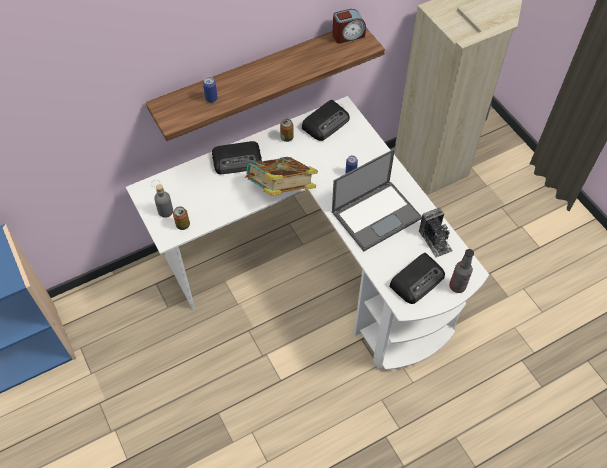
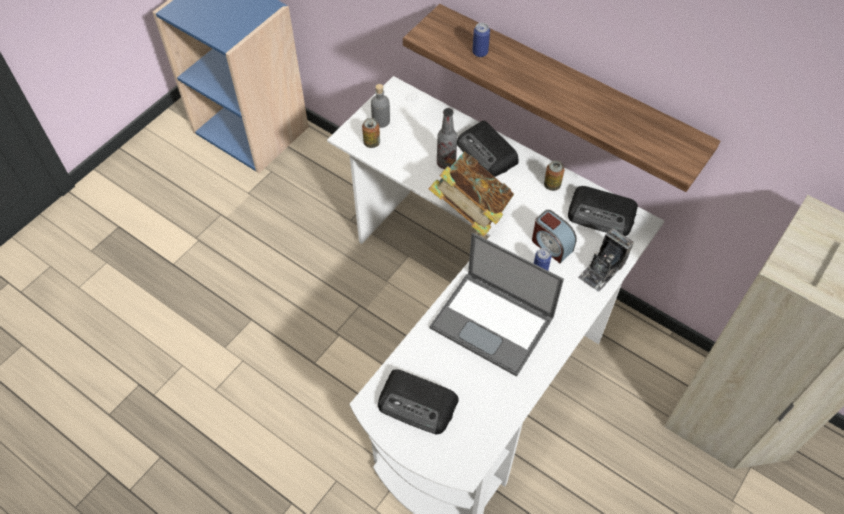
camera: 65 degrees right, 0 degrees up
alarm clock [332,9,366,44] -> alarm clock moved to [532,210,577,263]
camera [419,208,452,258] -> camera moved to [578,228,634,292]
bottle [449,249,474,293] -> bottle moved to [437,108,457,169]

